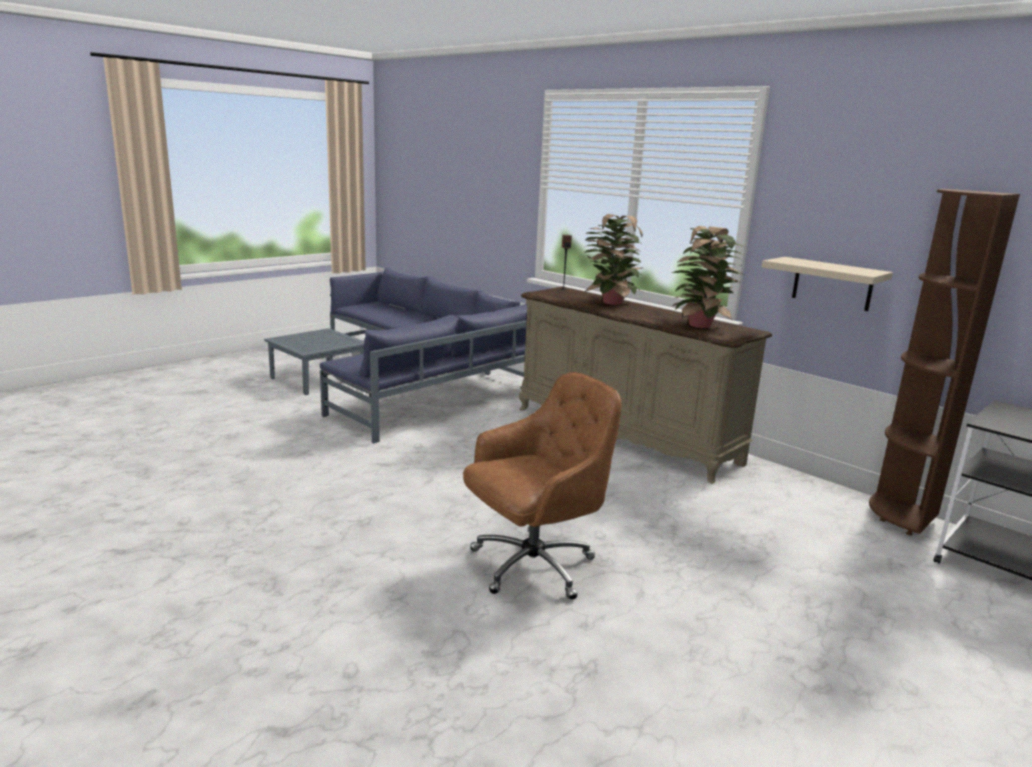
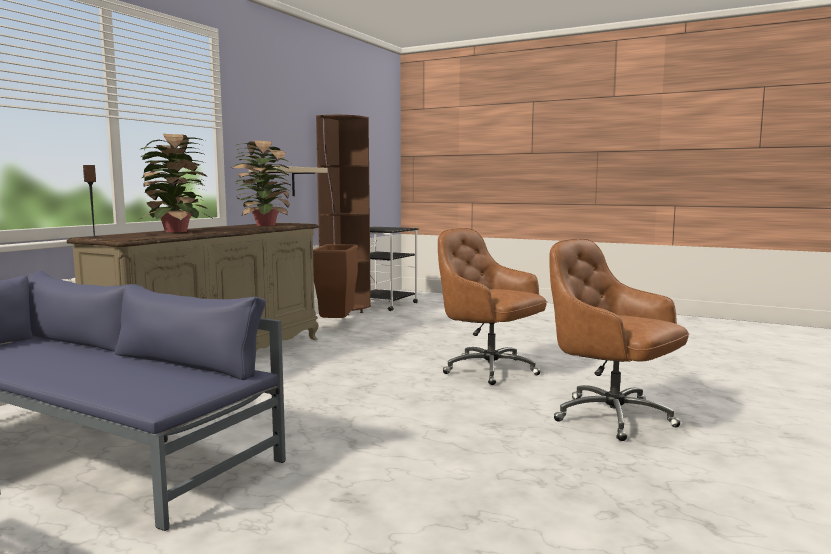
camera: 105 degrees left, 10 degrees down
none -> brown trash can [313,244,358,318]
none -> brown office chair [549,238,689,441]

